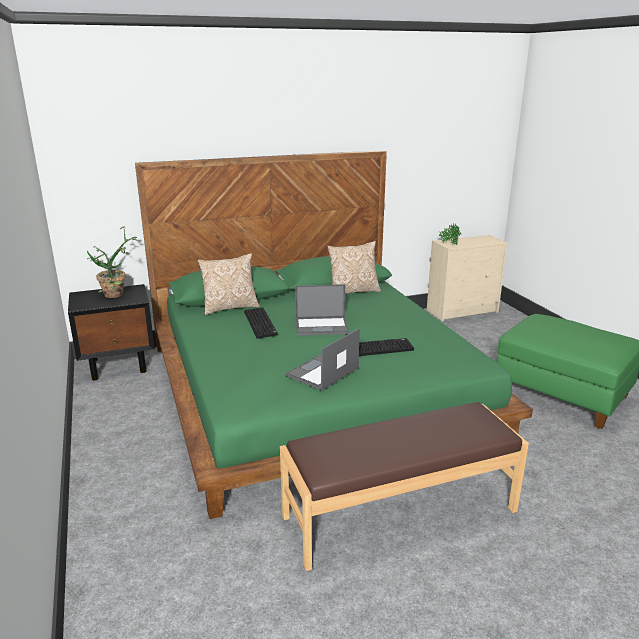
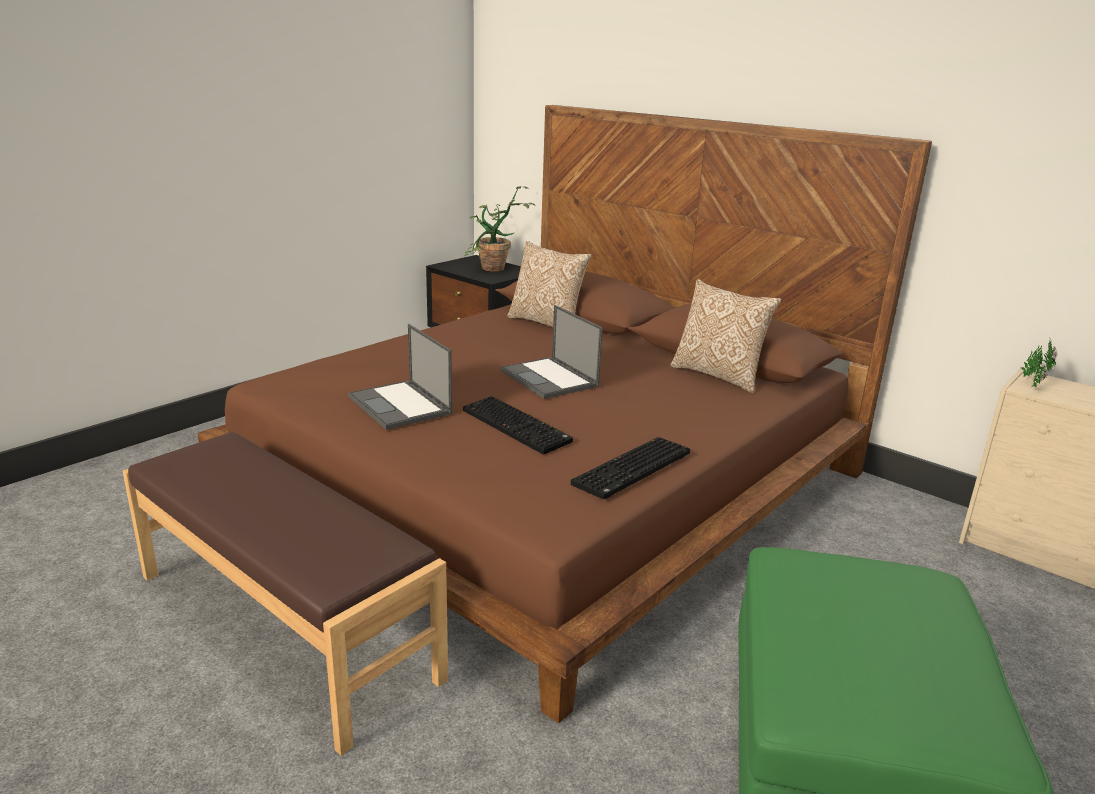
camera: 60 degrees right, 0 degrees up
green bed [135,150,533,519] -> brown bed [198,105,932,723]
keyboard [244,307,278,339] -> keyboard moved to [571,437,690,499]
laptop [286,329,360,391] -> laptop turned 135 degrees counterclockwise [348,324,452,430]

